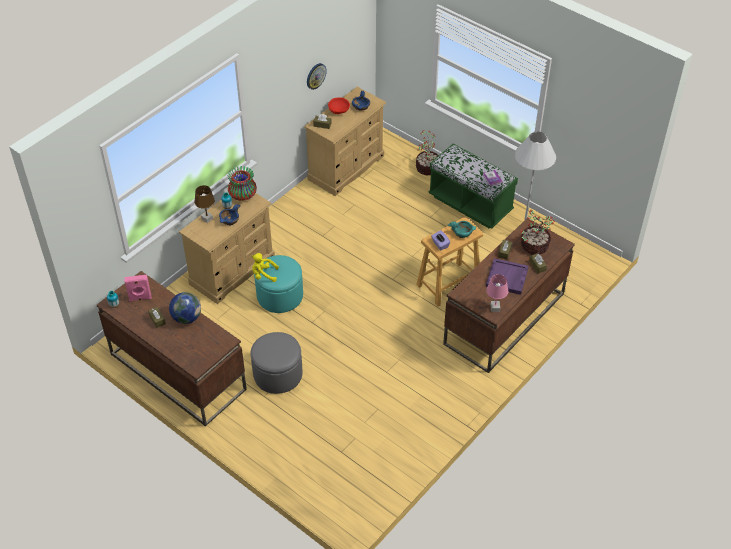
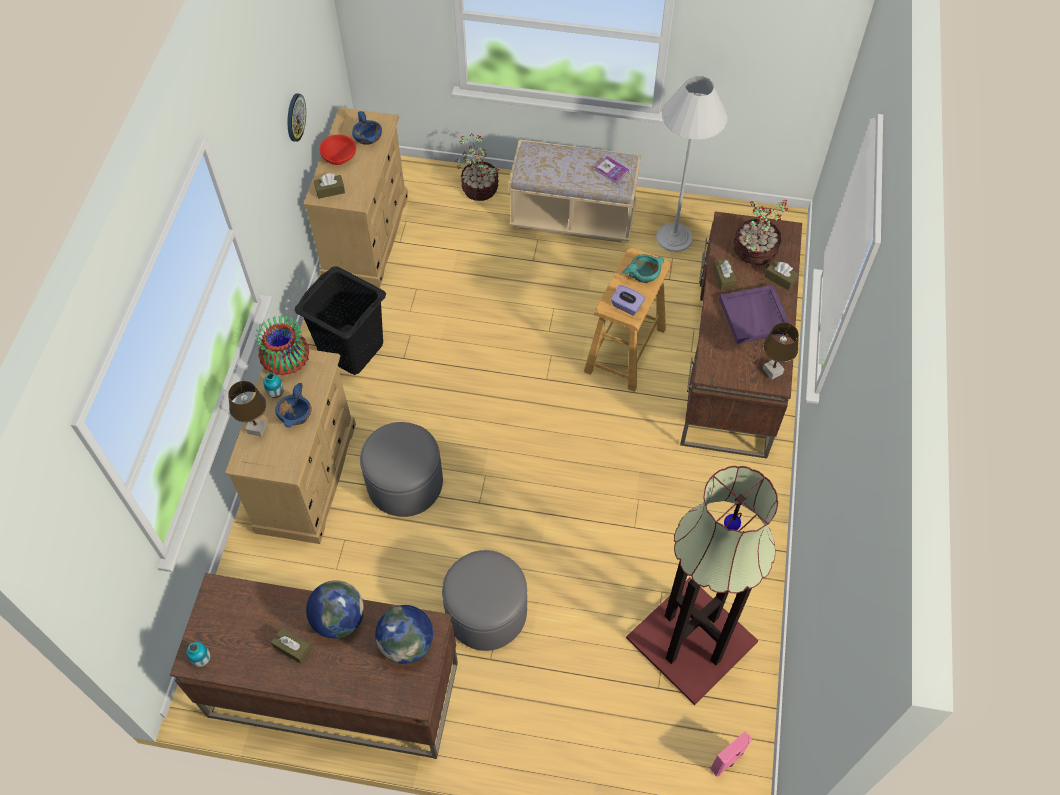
camera: 30 degrees left, 10 degrees up
pink speaker [124,275,152,301] -> pink speaker moved to [710,731,752,776]
yellow plush toy [252,253,279,282] -> none
turquoise ottoman [254,255,303,313] -> grey ottoman [360,422,443,517]
green bench [428,144,518,229] -> beige bench [508,139,641,243]
pink table lamp [486,274,508,312] -> brown table lamp [763,322,799,380]
none -> black laundry basket [295,266,386,375]
none -> globe [375,605,433,664]
none -> floor lamp [626,466,778,705]

